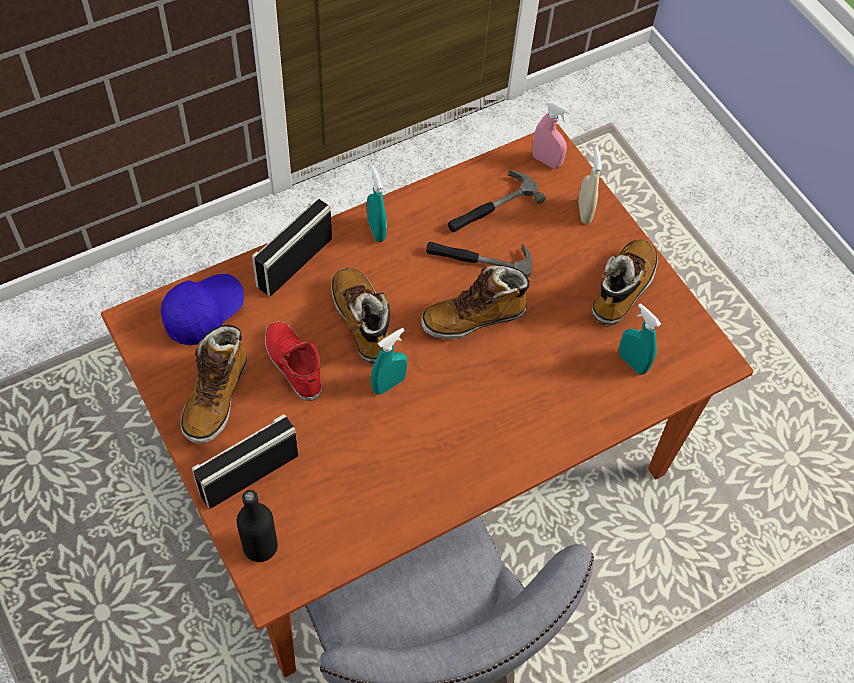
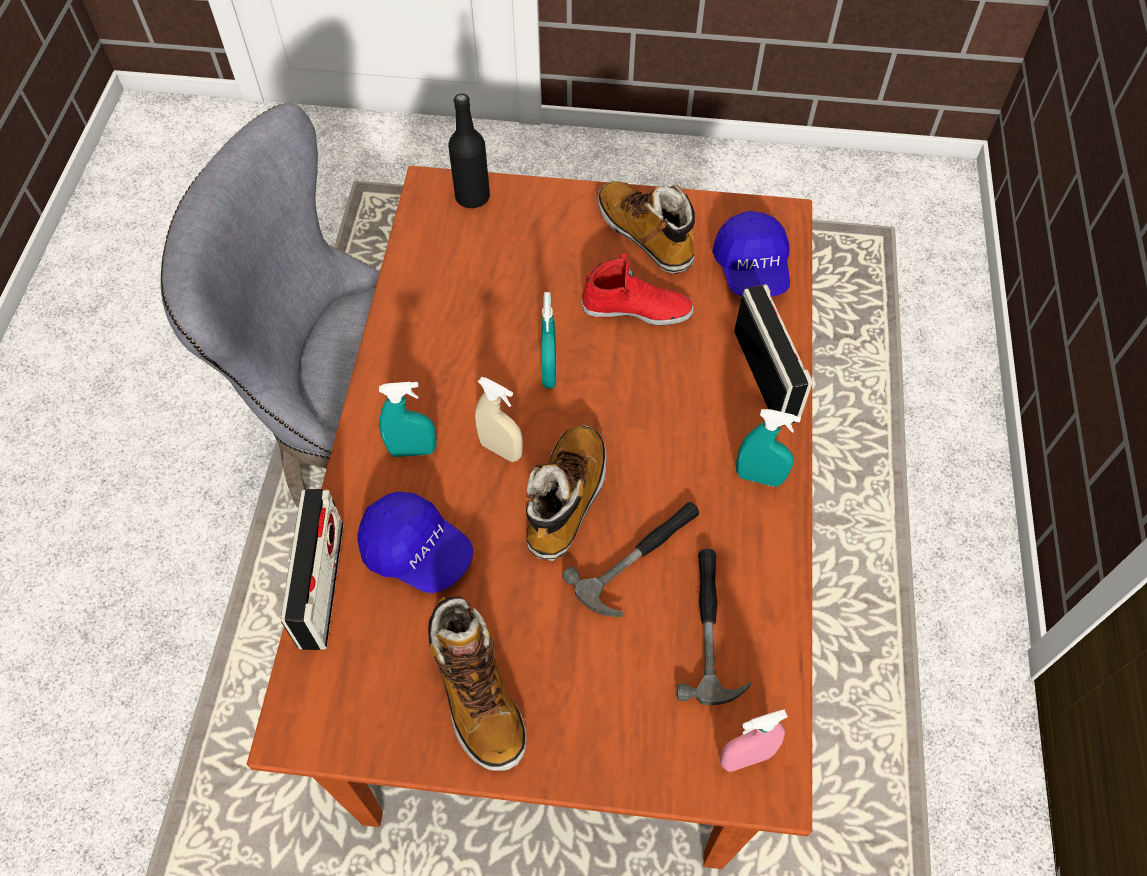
camera: 130 degrees right, 0 degrees up
radio [192,414,298,509] -> radio moved to [281,489,344,650]
boot [331,268,390,364] -> none
beige spray bottle [578,146,602,224] -> beige spray bottle moved to [475,377,523,462]
turquoise spray bottle [619,303,661,374] -> turquoise spray bottle moved to [379,382,437,457]
none -> blue cap [357,492,473,593]

